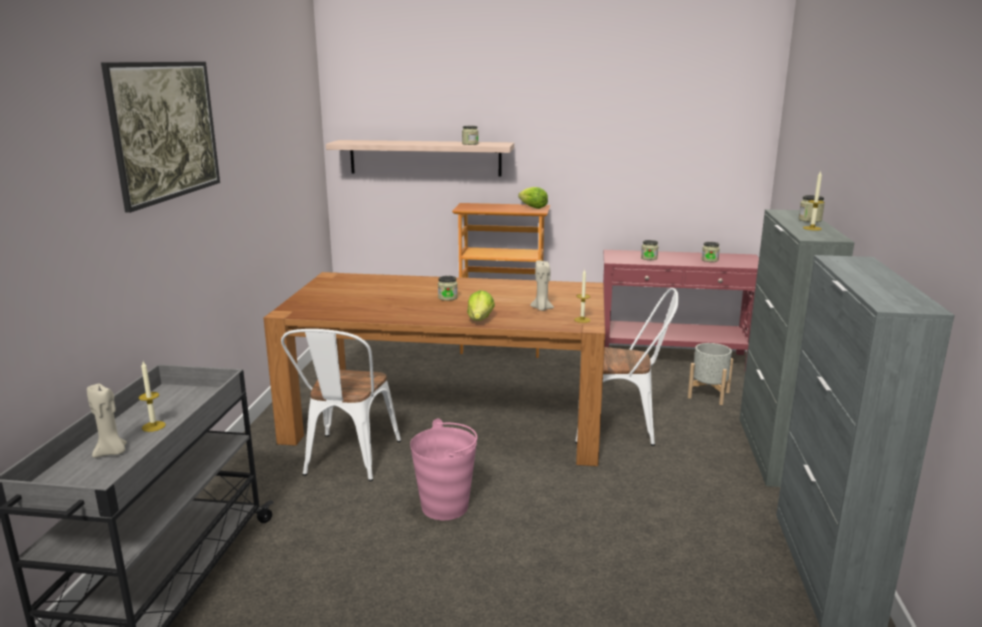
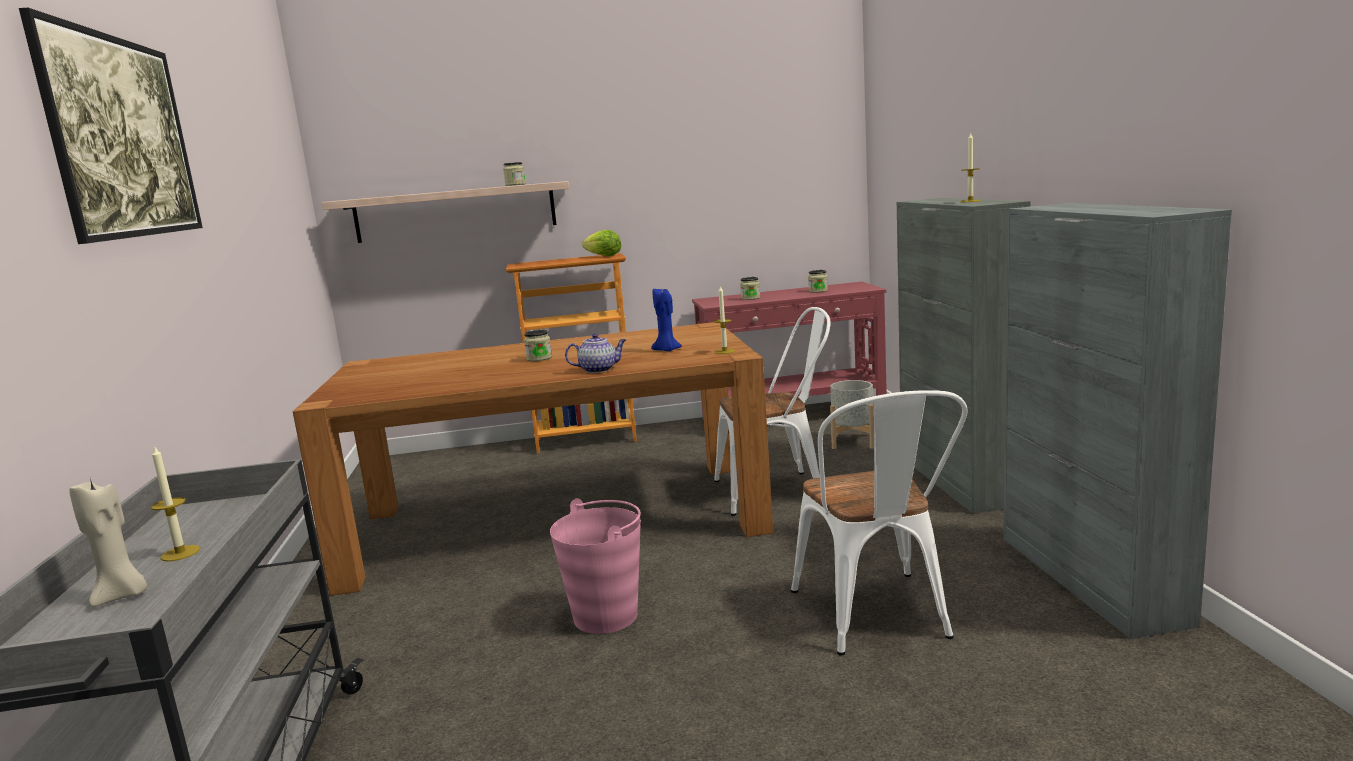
camera: 15 degrees left, 5 degrees down
white chair [281,329,401,481] -> white chair moved to [791,390,968,656]
lettuce [467,290,495,321] -> teapot [565,334,626,373]
beige candle [530,260,554,311] -> blue candle [651,289,682,351]
jar [799,195,825,222] -> none

